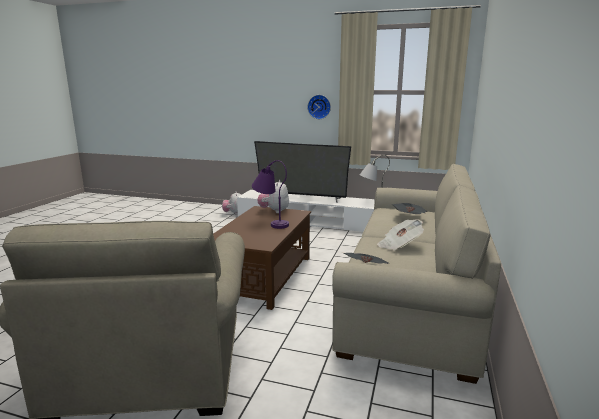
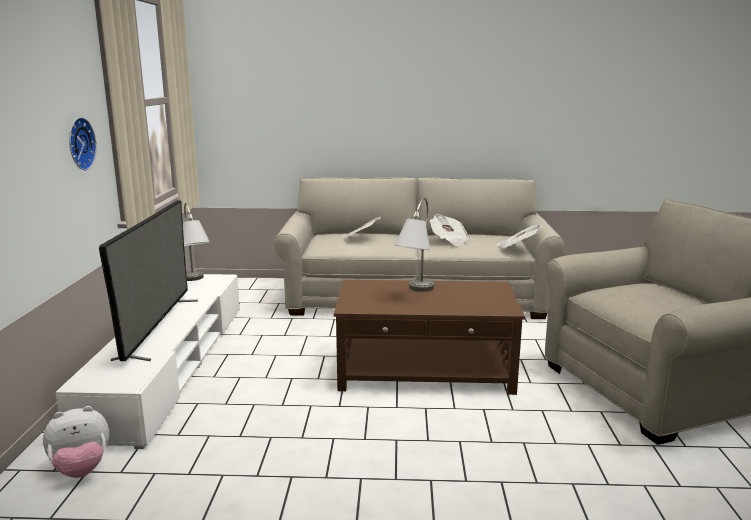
camera: 105 degrees left, 0 degrees up
purple table lamp [252,160,289,229] -> grey table lamp [395,198,434,292]
plush toy [258,180,289,213] -> none

